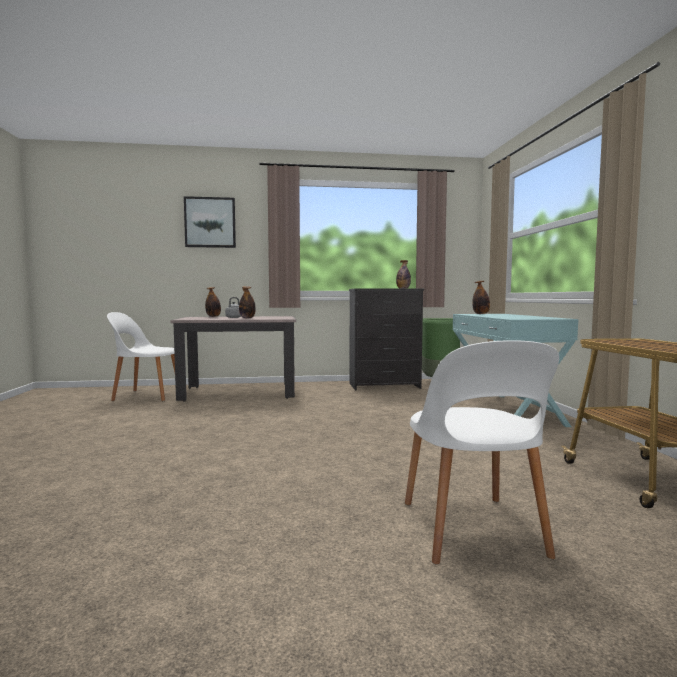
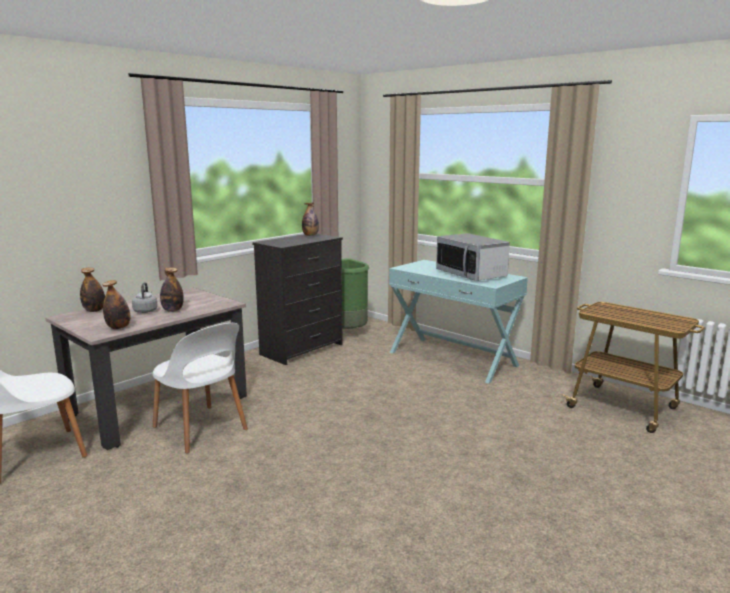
camera: 40 degrees left, 10 degrees up
picture [184,196,236,248] -> none
white chair [405,340,559,565] -> white chair moved to [153,323,248,454]
bottle [472,281,490,314] -> bottle moved to [102,280,130,329]
none -> microwave [436,233,510,281]

